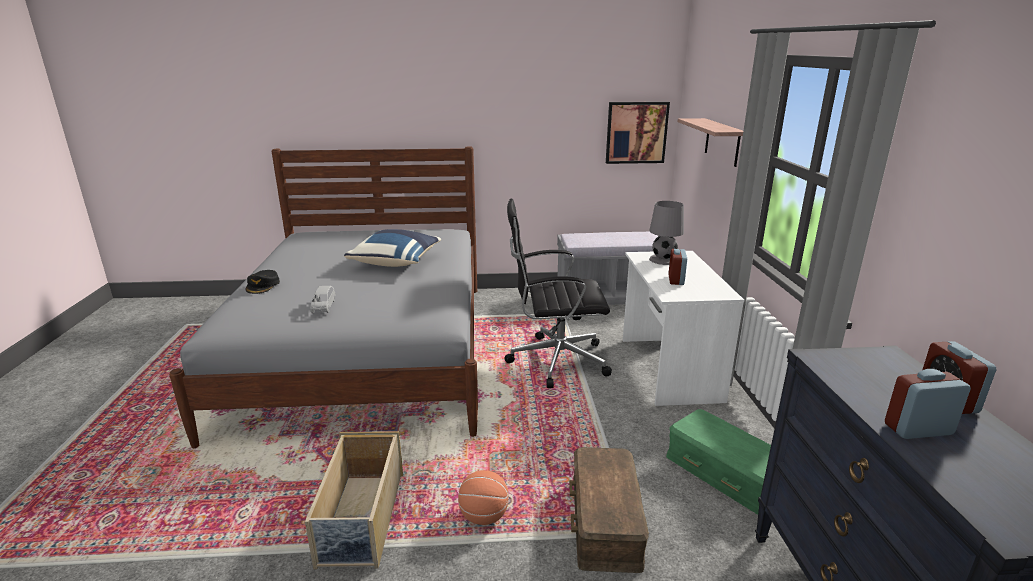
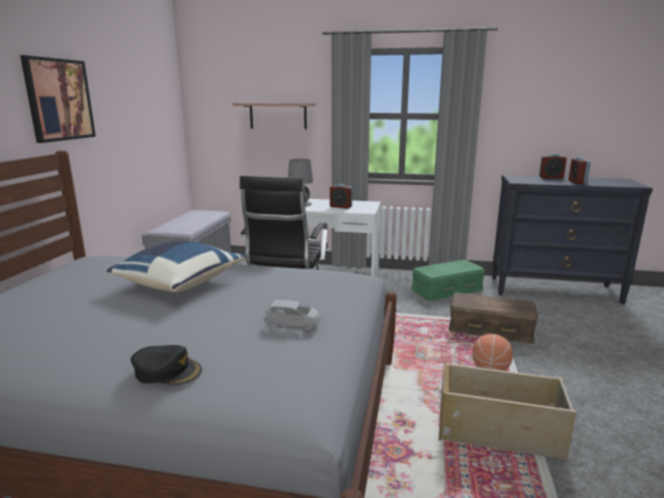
camera: 75 degrees left, 5 degrees down
picture [606,102,670,164] -> picture moved to [20,55,96,143]

